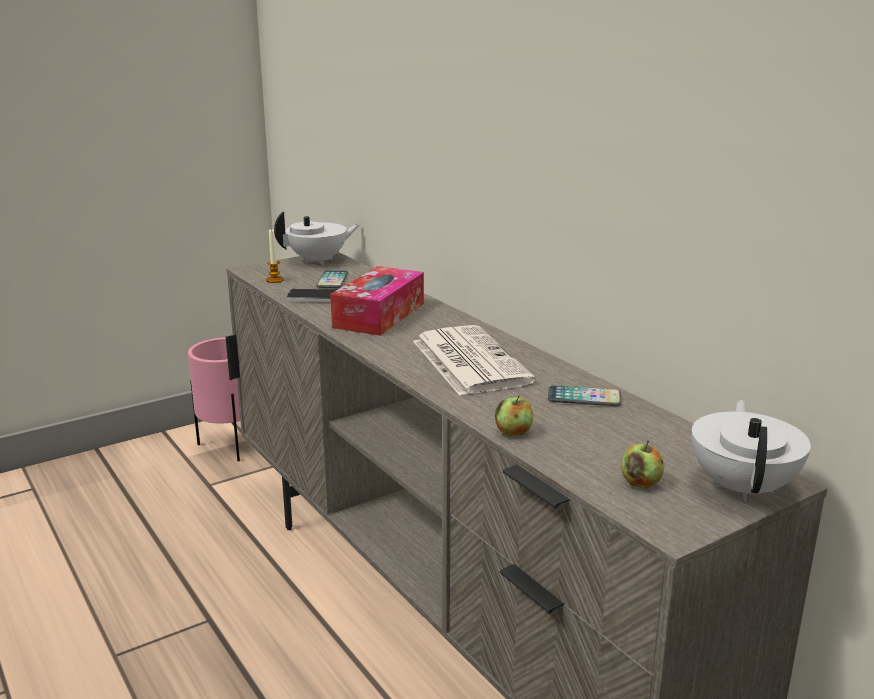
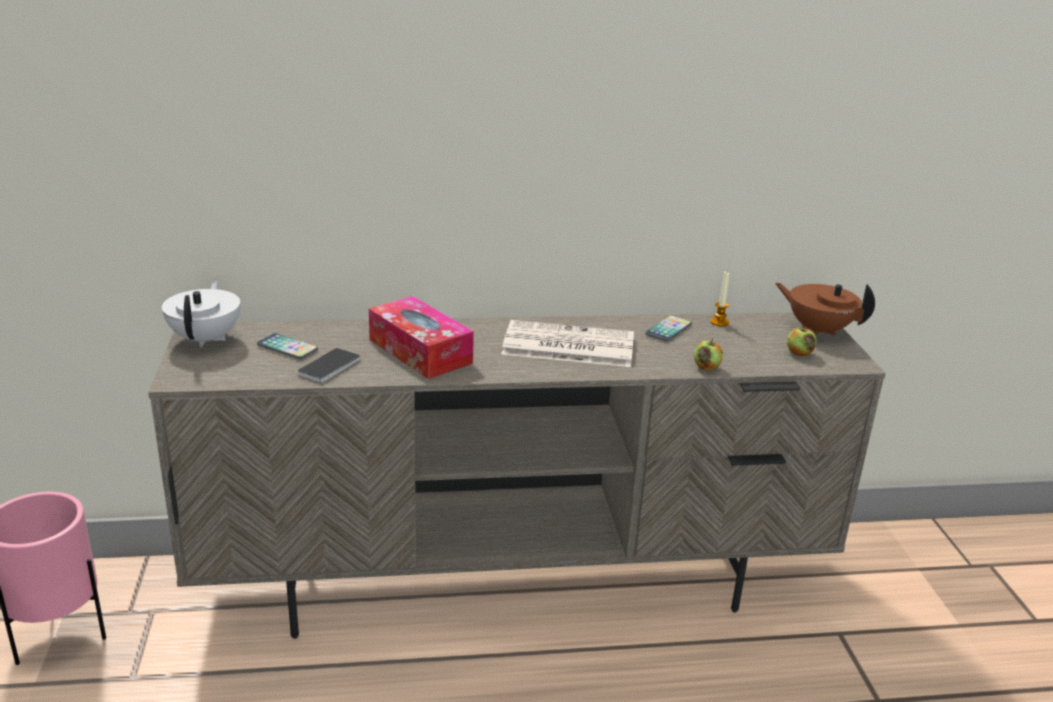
camera: 65 degrees left, 5 degrees up
candle [266,229,284,283] -> candle moved to [710,271,729,326]
white teapot [691,399,811,502] -> brown teapot [775,283,875,336]

